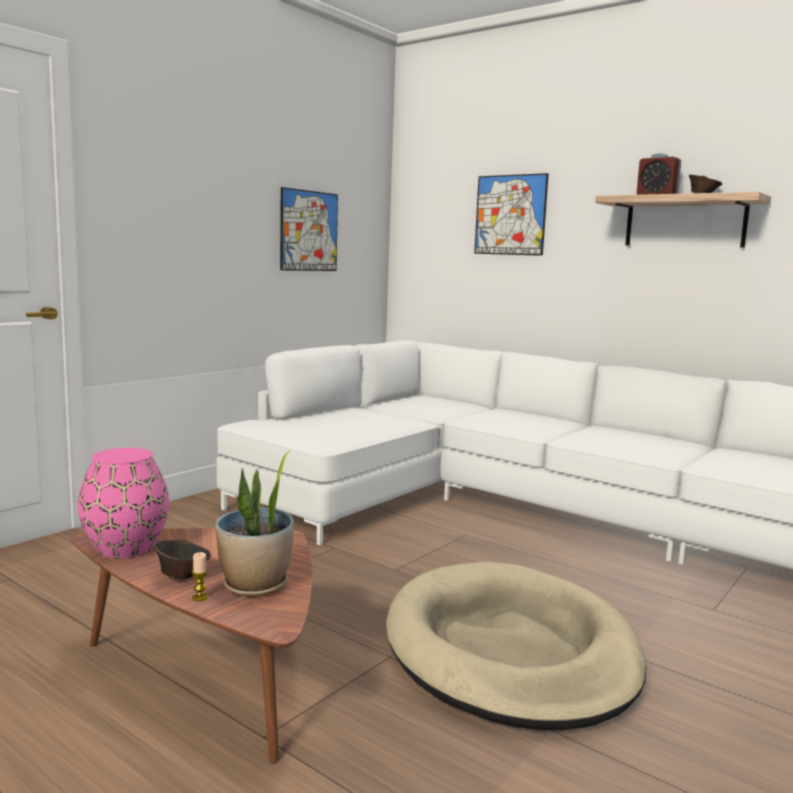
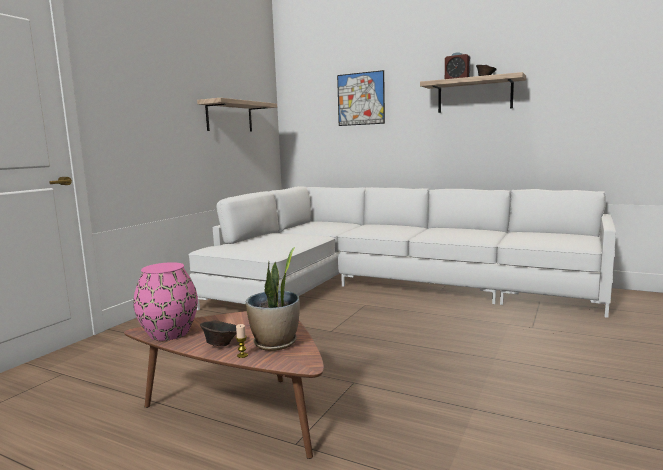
camera: 10 degrees left, 0 degrees up
picture [280,187,338,271] -> shelf [197,98,277,132]
beige dog bed [386,562,646,730] -> none

